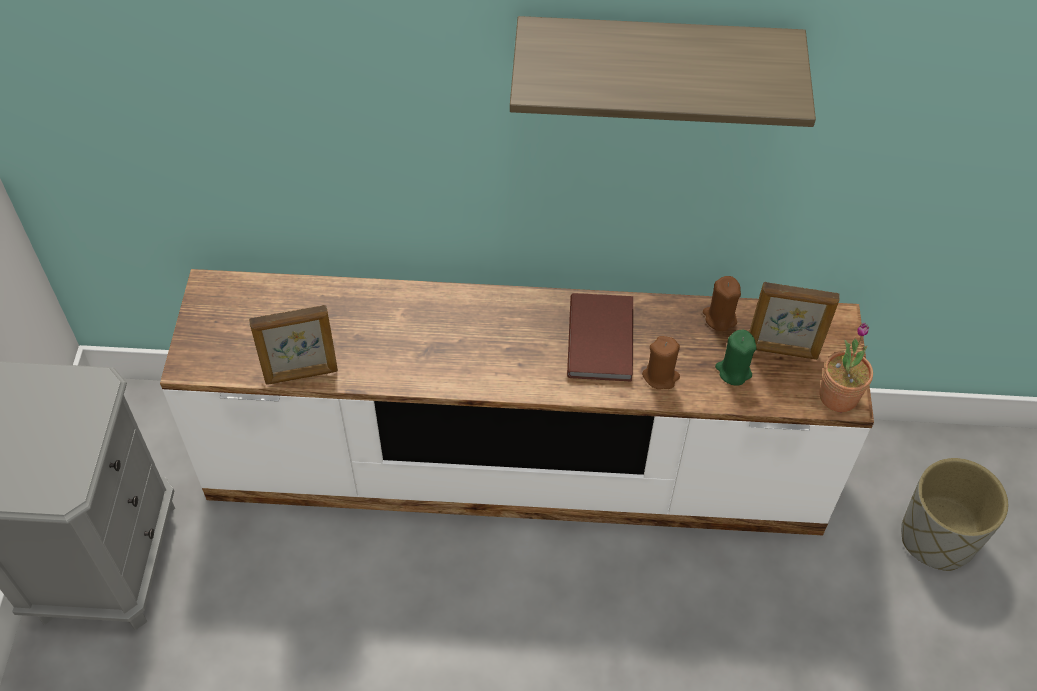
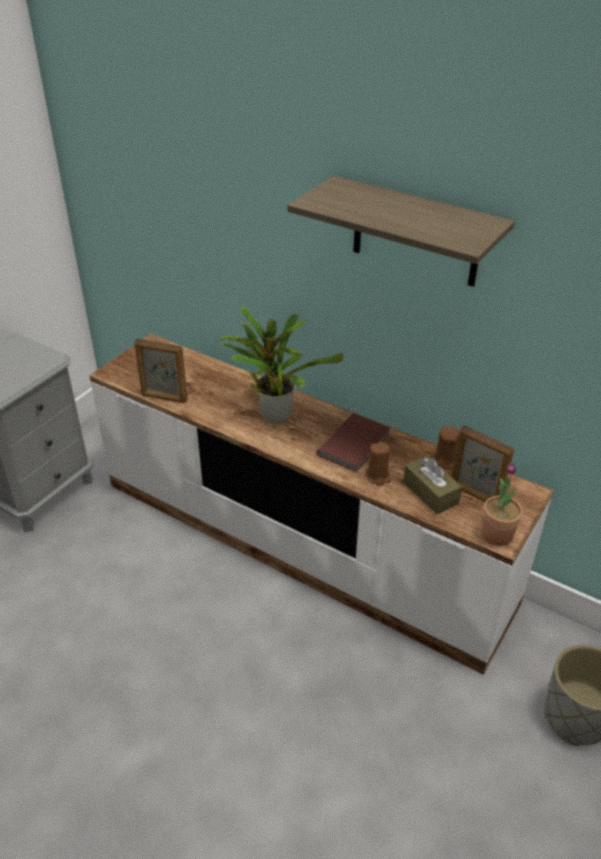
camera: 30 degrees right, 15 degrees down
green candle [715,330,757,386] -> brown tissue box [403,456,462,514]
none -> potted plant [220,306,344,423]

